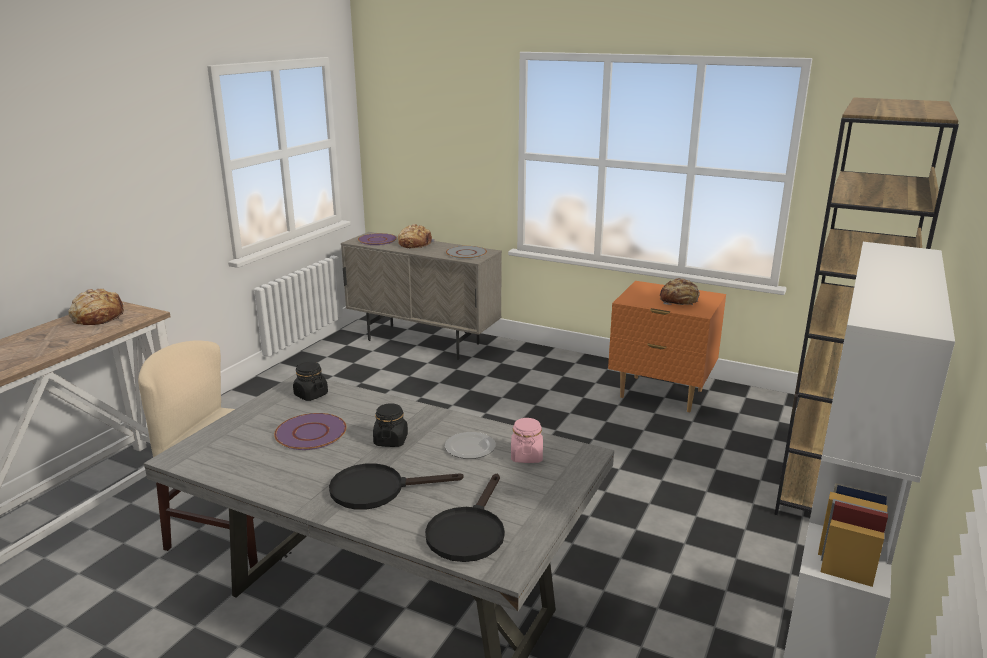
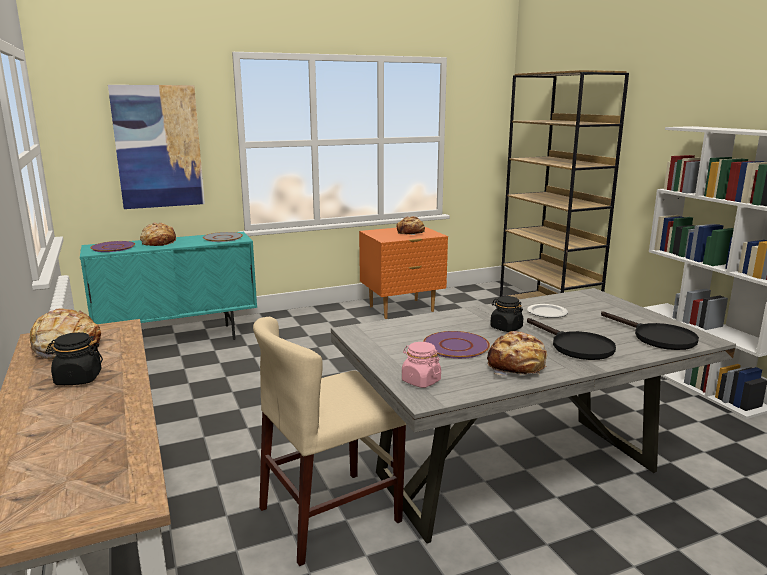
camera: 50 degrees left, 5 degrees down
black jar [293,362,328,401] -> black jar moved to [45,332,103,385]
black frying pan [329,463,464,510] -> black frying pan turned 60 degrees counterclockwise [527,318,616,360]
beige cabinet [341,232,502,360] -> turquoise cabinet [80,232,257,340]
pink jar [511,418,543,463] -> pink jar moved to [402,342,441,388]
none -> picture [108,85,205,209]
none -> bread [487,331,547,375]

